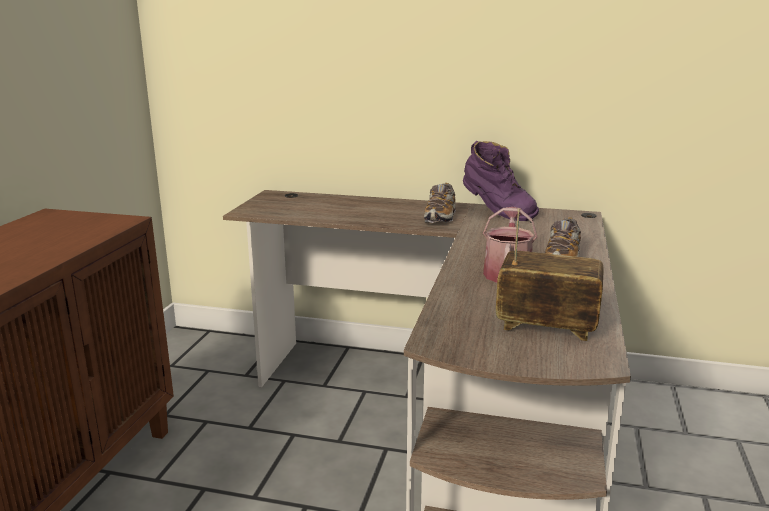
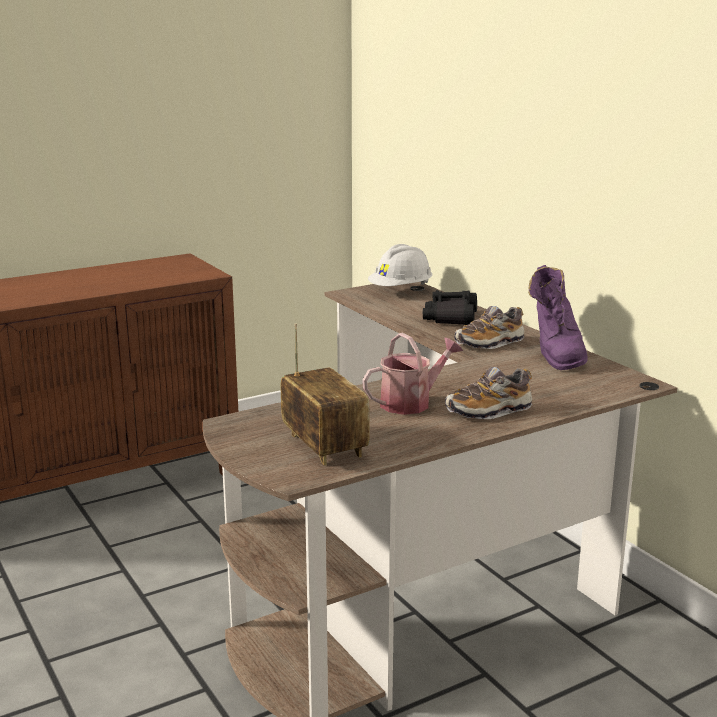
camera: 45 degrees right, 0 degrees up
none -> white hard hat [368,244,432,286]
none -> black binoculars [423,290,477,325]

